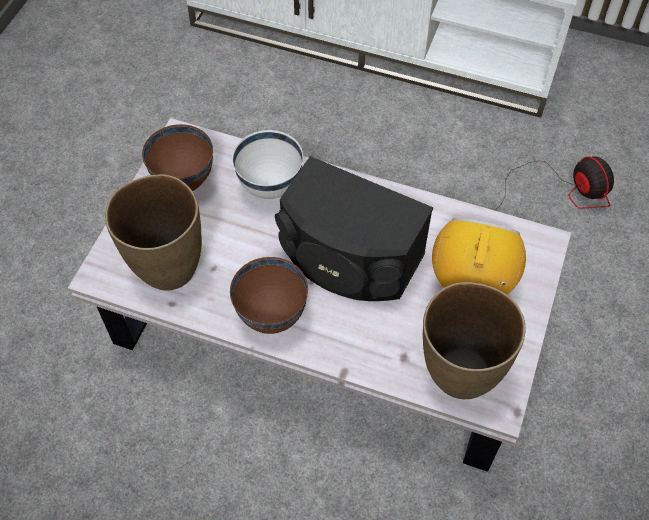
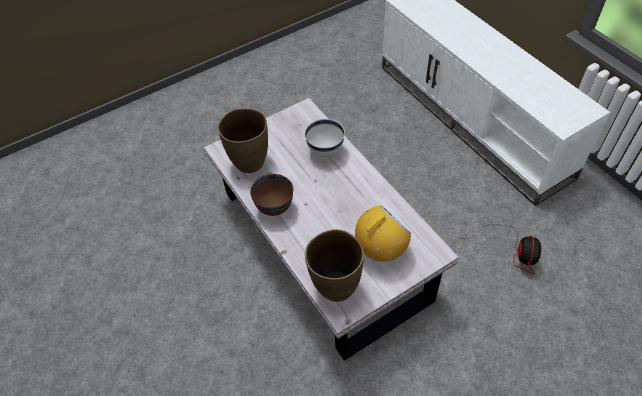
camera: 40 degrees right, 5 degrees down
brown bowl [142,124,213,191] -> none
black speaker [275,156,433,301] -> none

